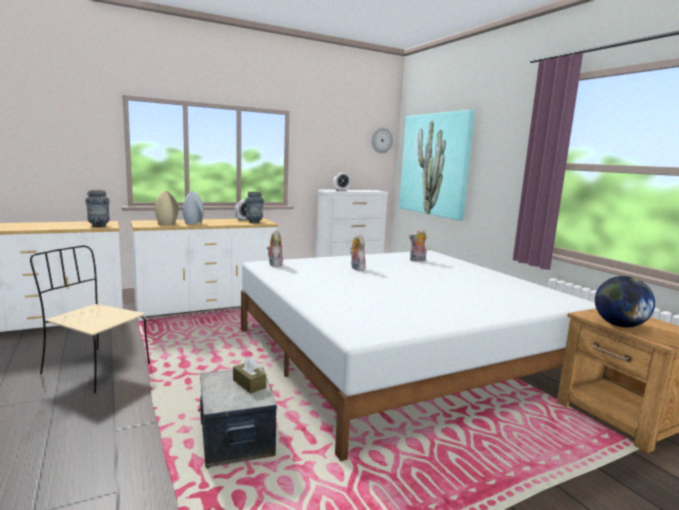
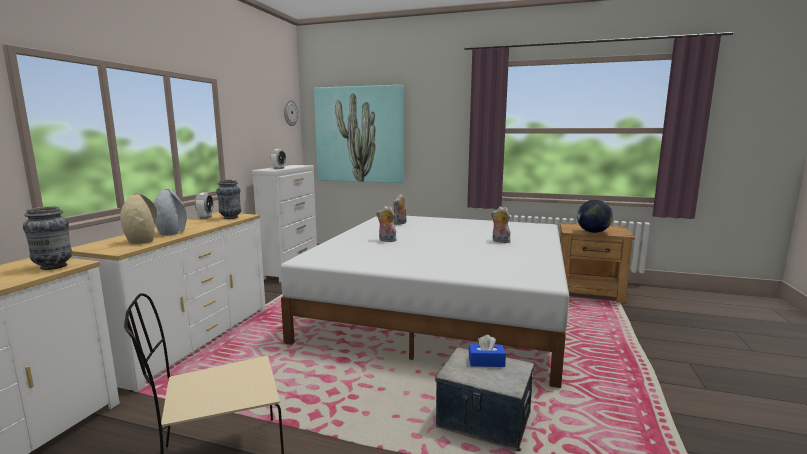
camera: 45 degrees left, 0 degrees up
brown tissue box [233,357,266,394] -> blue tissue box [469,335,506,367]
plush toy [267,229,283,267] -> plush toy moved to [491,207,510,243]

